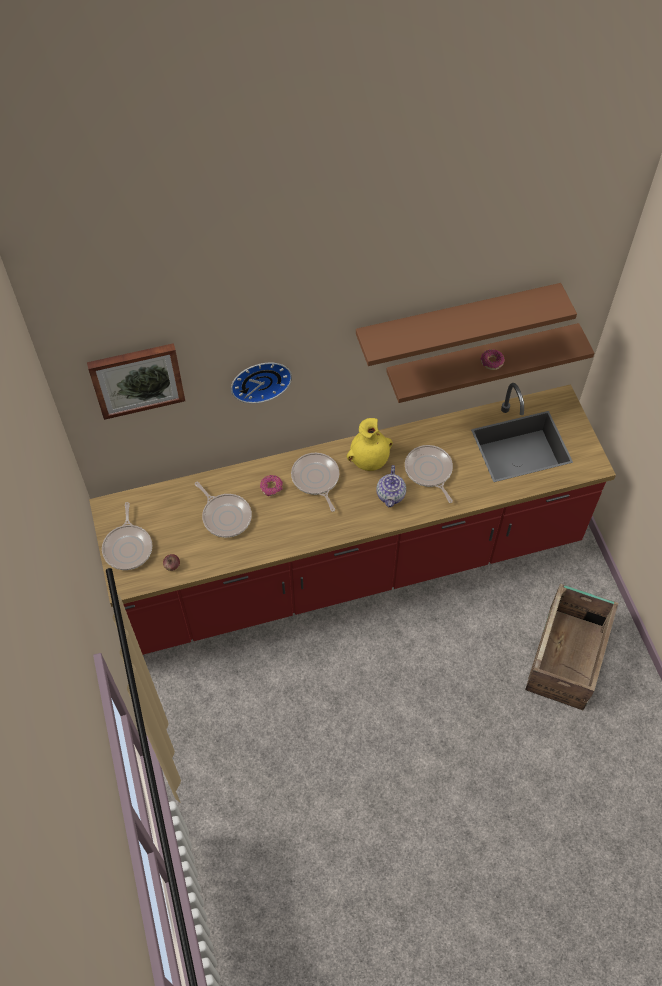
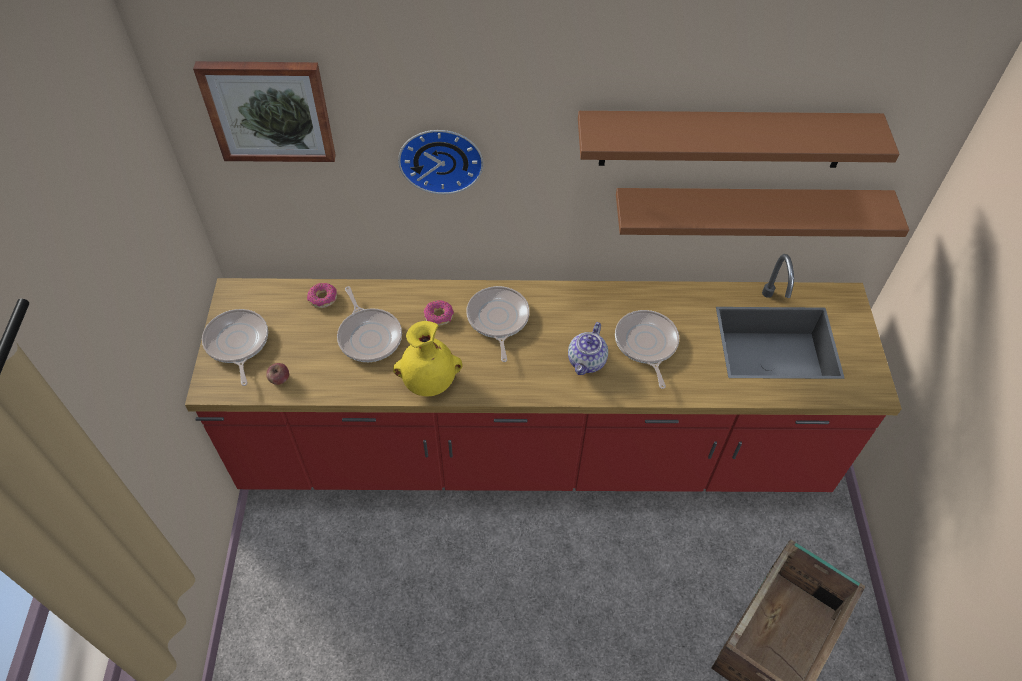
camera: 15 degrees right, 5 degrees down
frying pan [102,502,153,570] -> frying pan turned 150 degrees clockwise [202,309,268,386]
yellow vase [346,418,393,471] -> yellow vase moved to [393,321,463,396]
donut [480,349,505,370] -> donut moved to [307,283,337,308]

